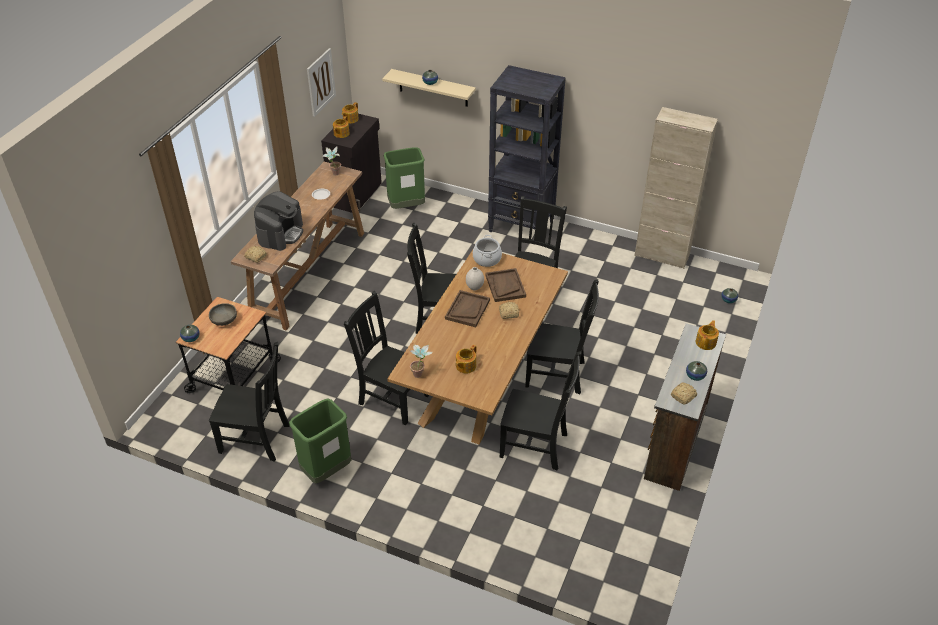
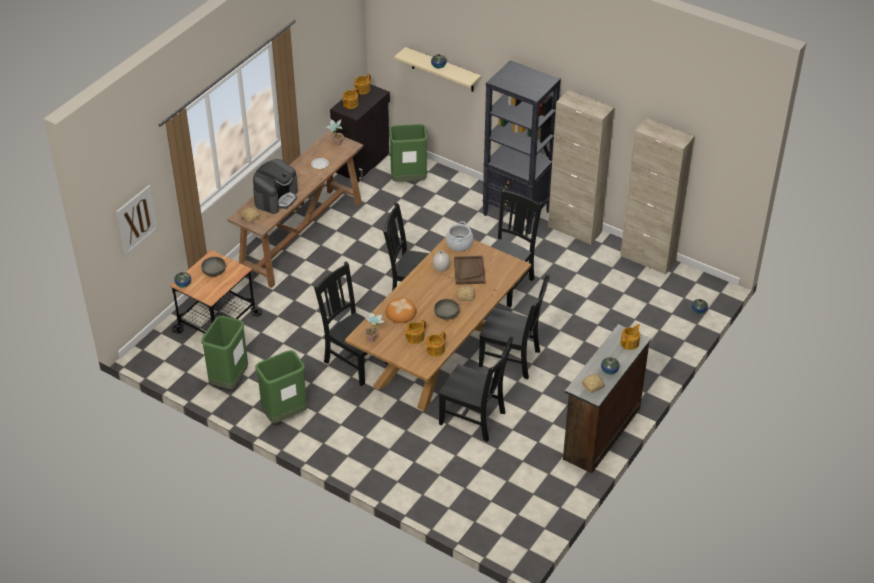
camera: 10 degrees right, 0 degrees up
black chair [209,342,290,462] -> green trash can [201,316,248,389]
picture [307,48,336,117] -> picture moved to [116,185,158,256]
brown tray [445,290,490,327] -> none
none -> bread [386,298,417,323]
none -> teapot [425,331,446,357]
none -> grey bowl [434,299,460,320]
none -> beige cabinet [548,90,614,245]

